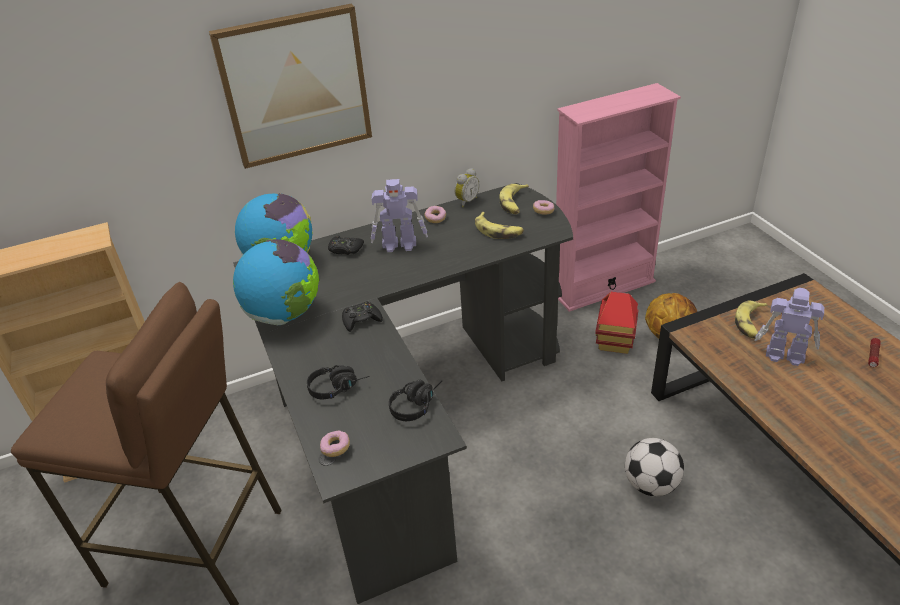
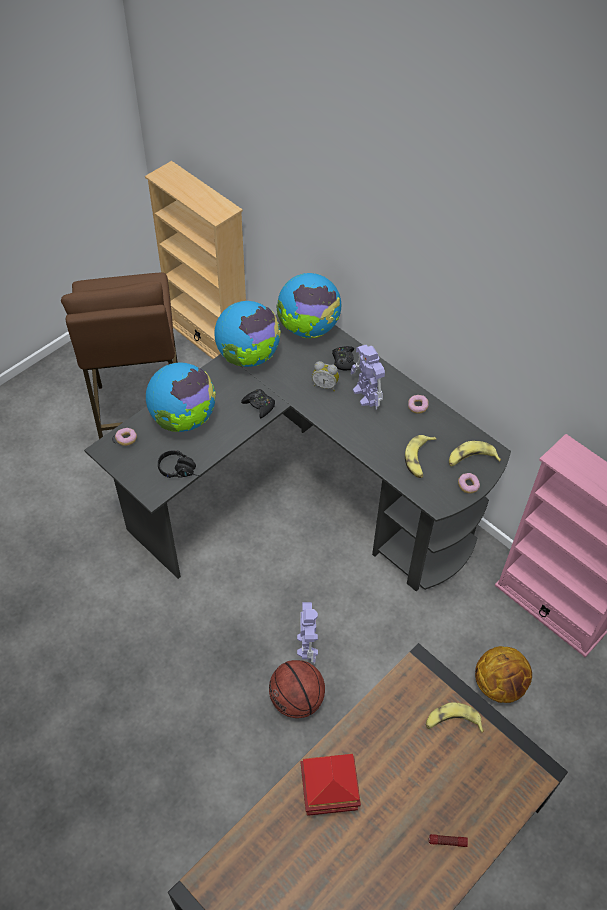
camera: 65 degrees right, 15 degrees up
picture [209,4,372,169] -> none
black headphones [307,365,370,399] -> globe [146,363,216,432]
alarm clock [455,168,479,207] -> alarm clock moved to [312,361,339,391]
toy house [595,292,639,354] -> toy house moved to [301,754,361,816]
football [625,438,684,496] -> basketball [269,660,325,718]
toy robot [754,288,824,366] -> toy robot moved to [297,602,318,664]

